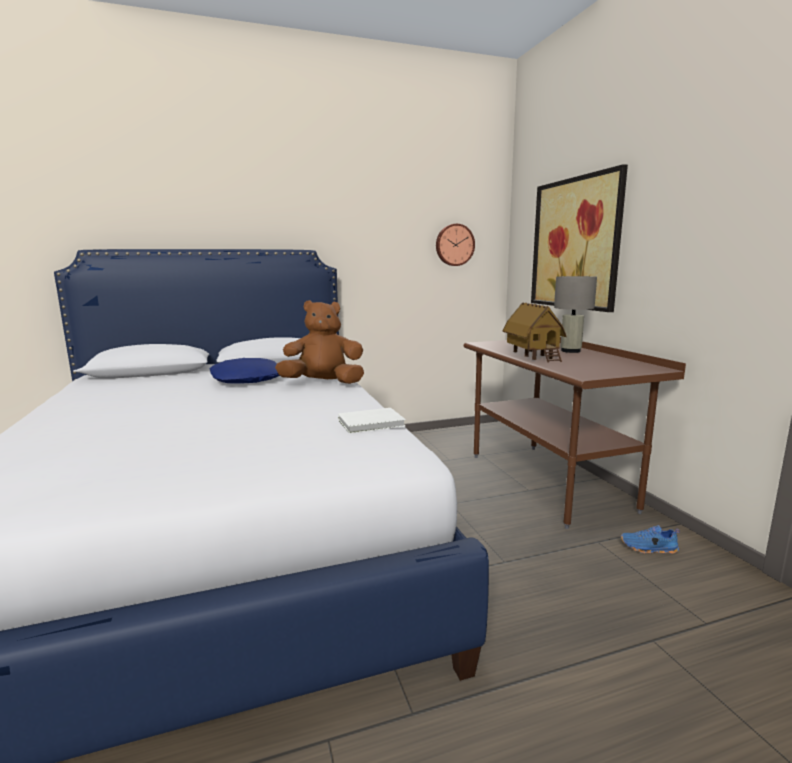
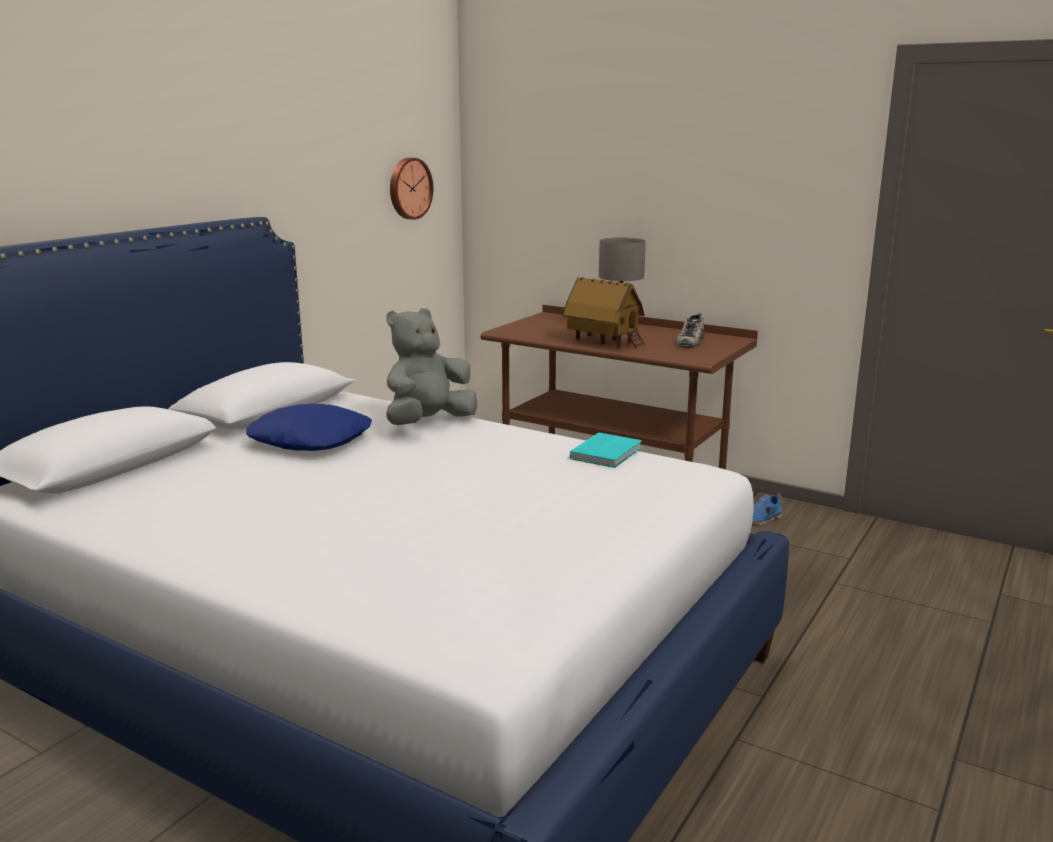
camera: 40 degrees left, 5 degrees up
brown plush toy [275,300,364,384] -> grey plush toy [386,308,477,425]
white book [338,408,406,434] -> turquoise book [570,433,642,468]
picture [531,164,628,312] -> none
none -> shoe [676,313,705,348]

